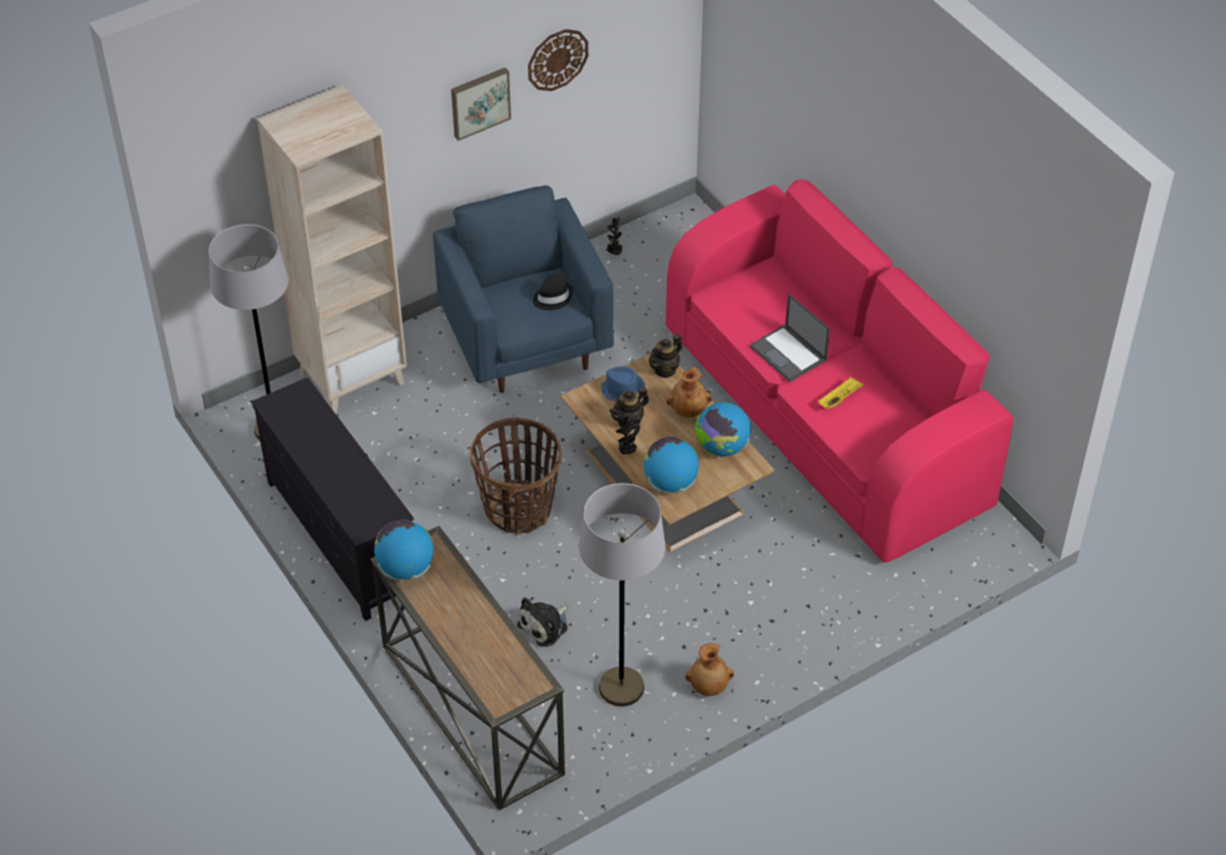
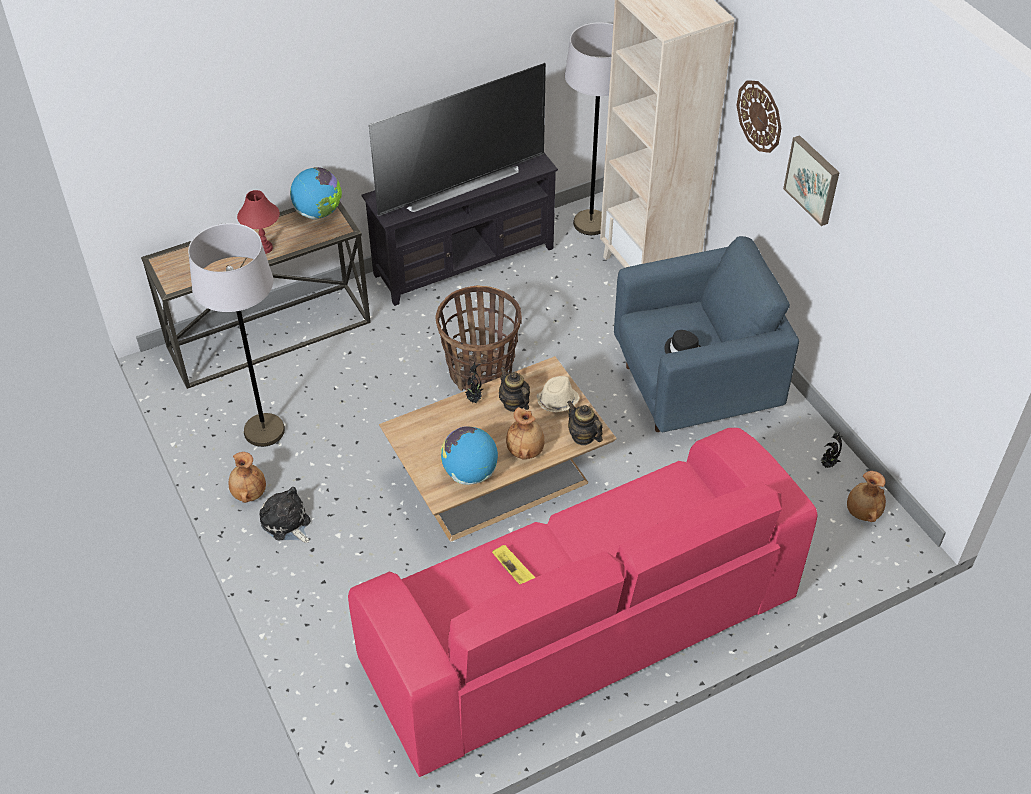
camera: 95 degrees right, 0 degrees up
plush toy [517,597,568,647] -> plush toy moved to [260,487,310,543]
wall clock [528,29,588,91] -> wall clock moved to [737,80,781,153]
blue hat [602,366,645,401] -> beige hat [536,376,580,412]
globe [644,437,699,494] -> none
laptop [750,294,830,382] -> none
none -> red table lamp [237,190,280,254]
none -> television [369,63,546,216]
none -> brown vase [847,471,886,522]

